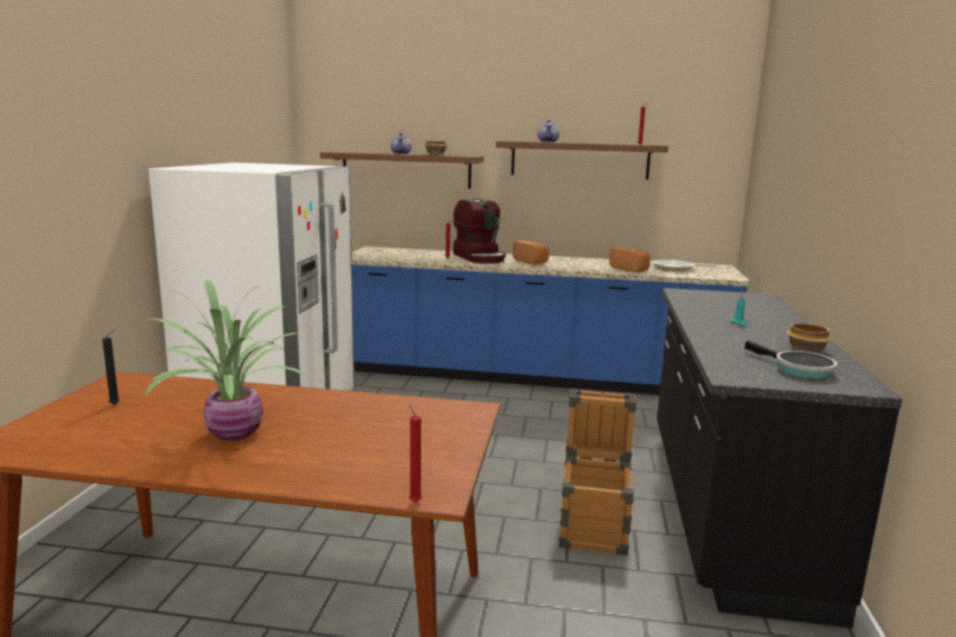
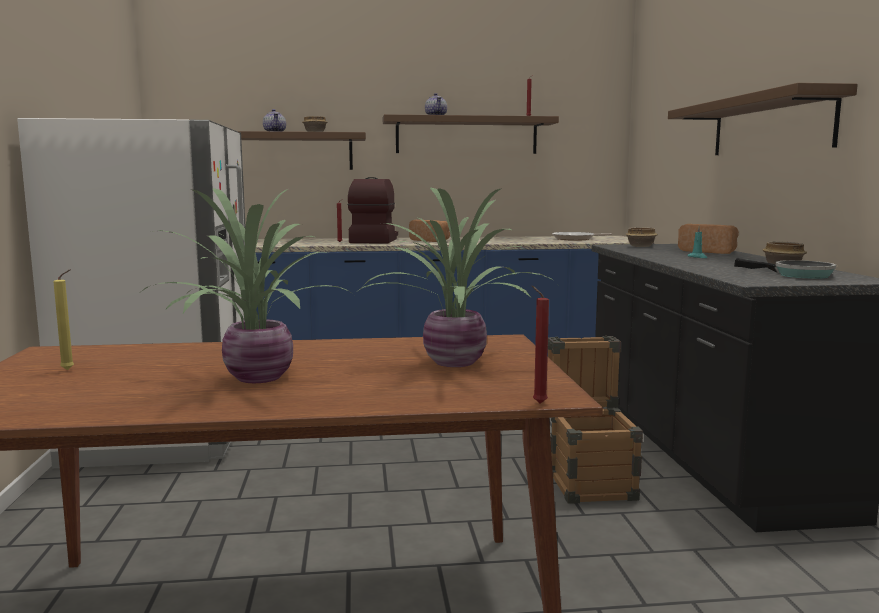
camera: 15 degrees left, 5 degrees down
black candle [102,330,120,405] -> yellow candle [53,270,74,370]
coffee machine [453,199,506,264] -> coffee machine turned 135 degrees counterclockwise [348,177,398,244]
bread [609,248,650,273] -> bread moved to [678,224,739,254]
none -> potted plant [356,187,557,367]
none -> bowl [625,227,658,247]
none -> brown shelf [668,83,858,155]

